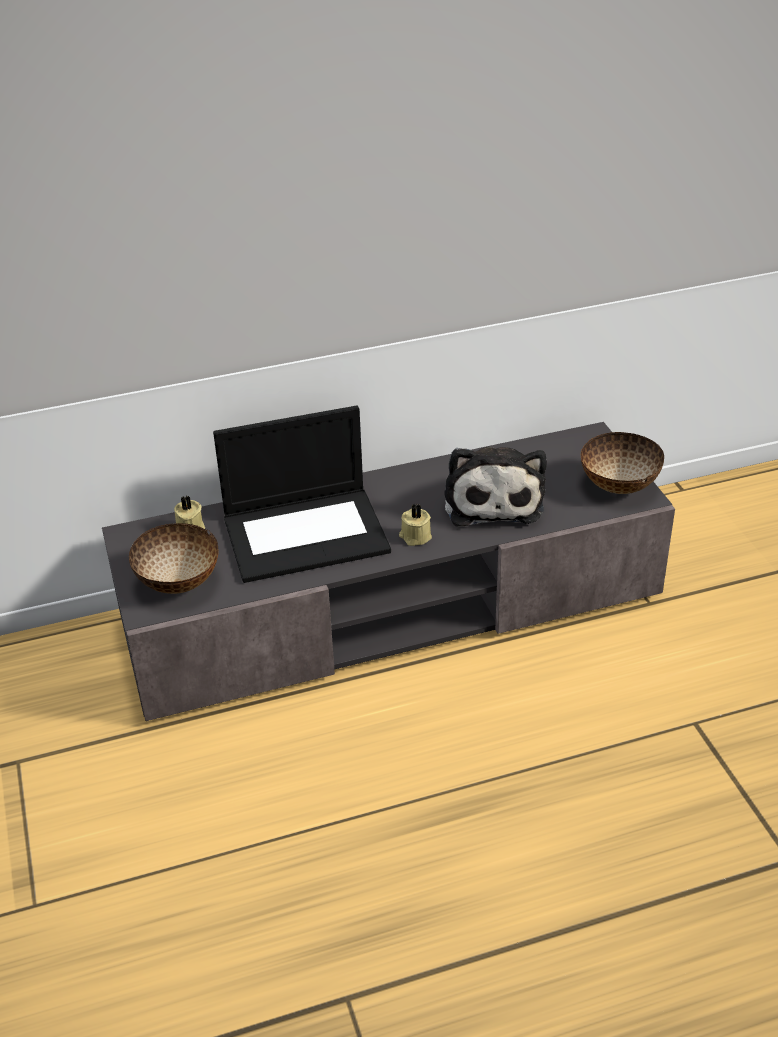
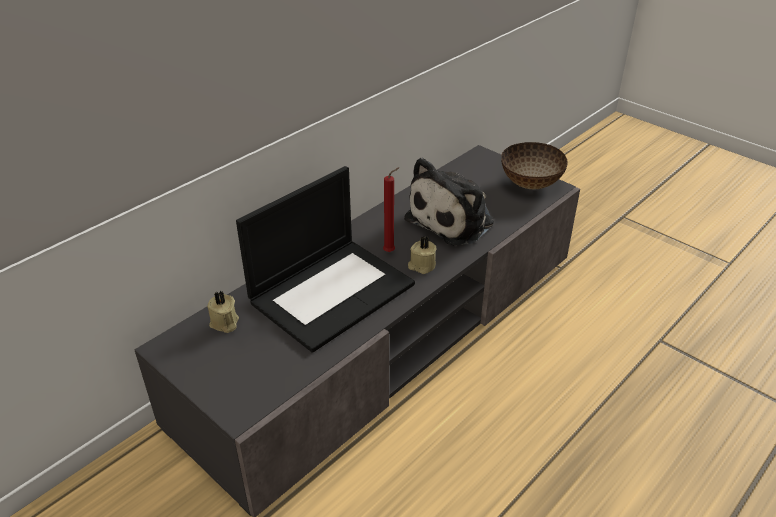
camera: 30 degrees left, 0 degrees up
bowl [129,523,219,594] -> none
plush toy [445,447,547,526] -> plush toy turned 75 degrees clockwise [404,157,494,246]
none -> red candle [383,167,400,252]

